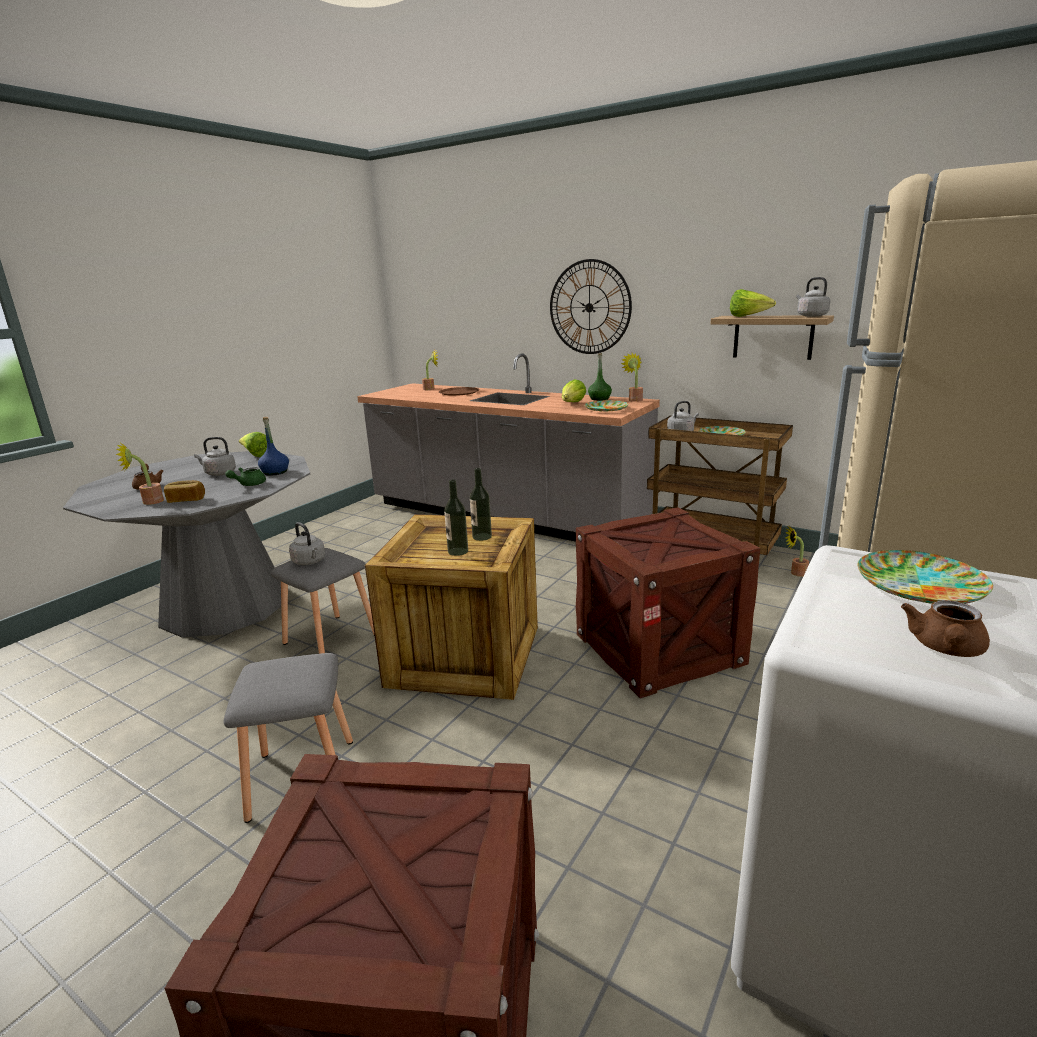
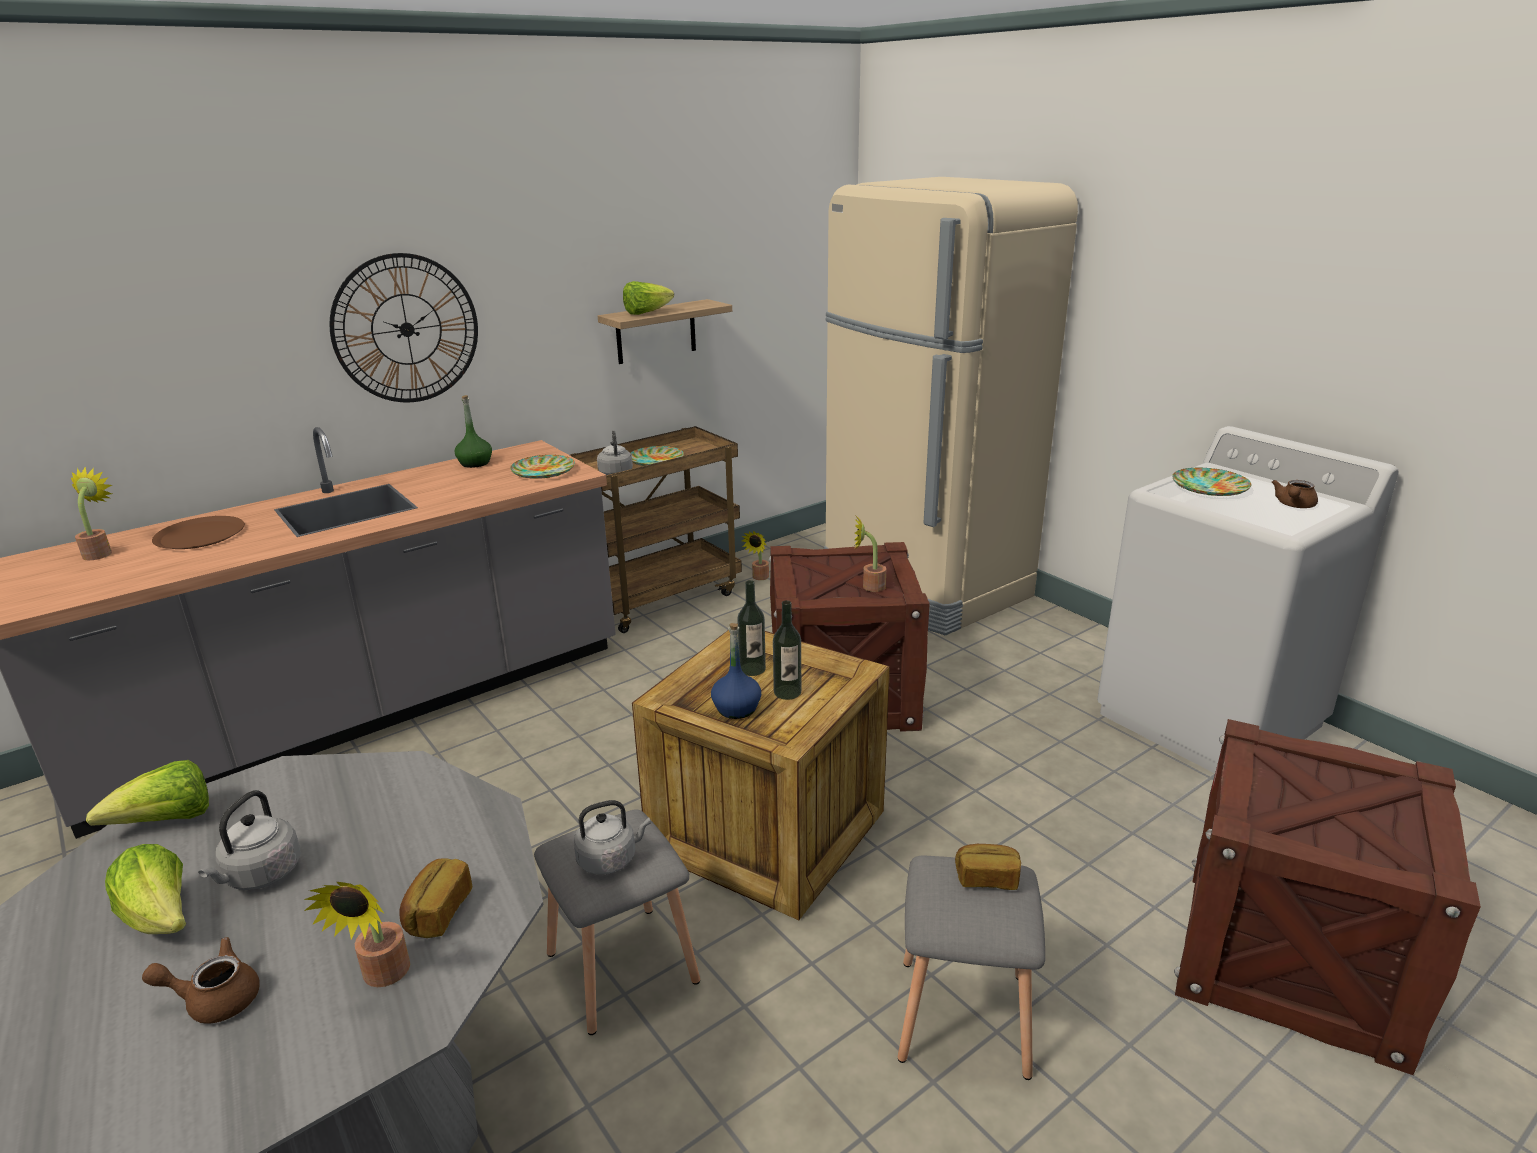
camera: 70 degrees left, 5 degrees up
green teapot [225,467,266,486] -> none
blue bottle [258,417,289,475] -> blue bottle moved to [711,623,761,719]
lettuce [562,379,586,402] -> lettuce moved to [105,844,186,934]
potted plant [621,353,643,402] -> potted plant moved to [854,516,886,592]
grey kettle [796,277,830,317] -> none
brown teapot [901,600,990,657] -> brown teapot turned 75 degrees clockwise [1272,480,1318,508]
none -> bread [955,844,1021,890]

